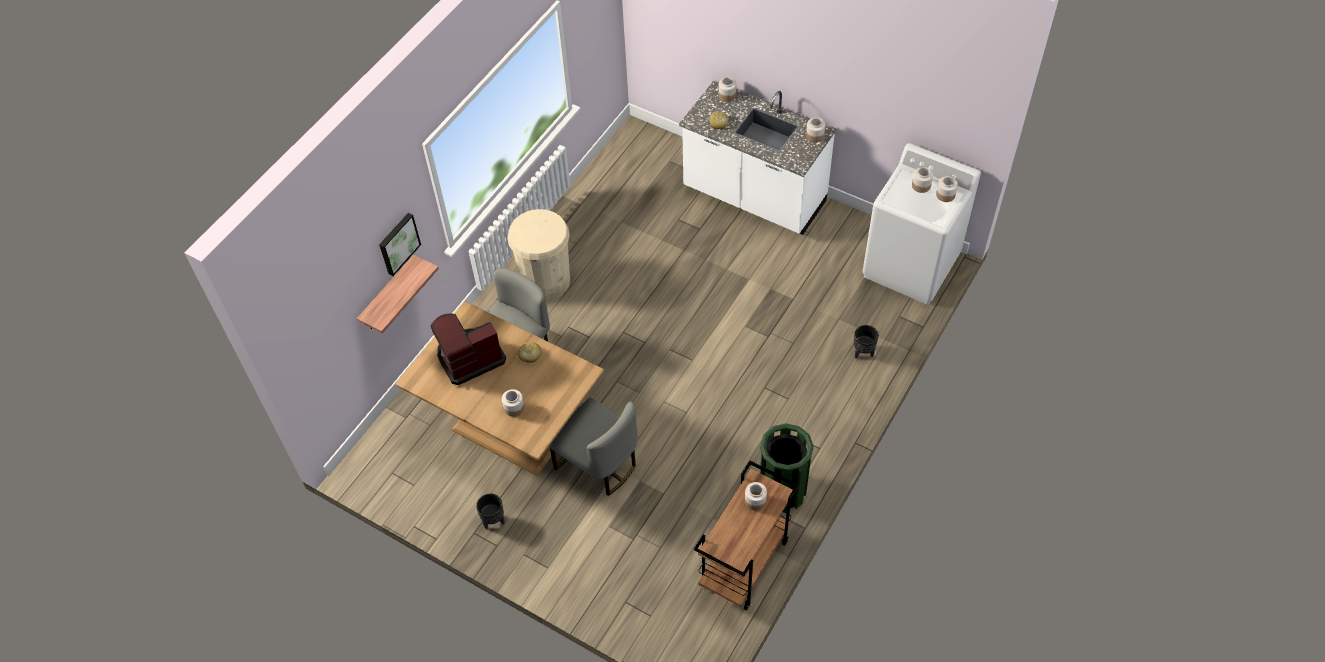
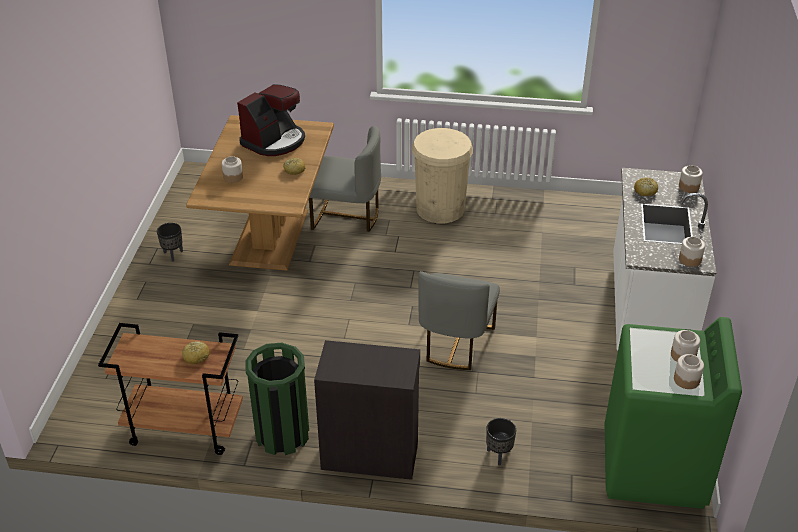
camera: 65 degrees right, 15 degrees down
shelf [357,255,439,333] -> none
picture [379,213,421,276] -> none
coffee machine [431,313,506,385] -> coffee machine turned 90 degrees clockwise [237,84,305,156]
grey chair [549,398,638,496] -> grey chair moved to [418,271,500,370]
jar [745,482,767,510] -> bread [182,341,210,364]
white washing machine [863,143,981,305] -> green washing machine [605,317,742,509]
none -> black cabinet [314,340,420,480]

